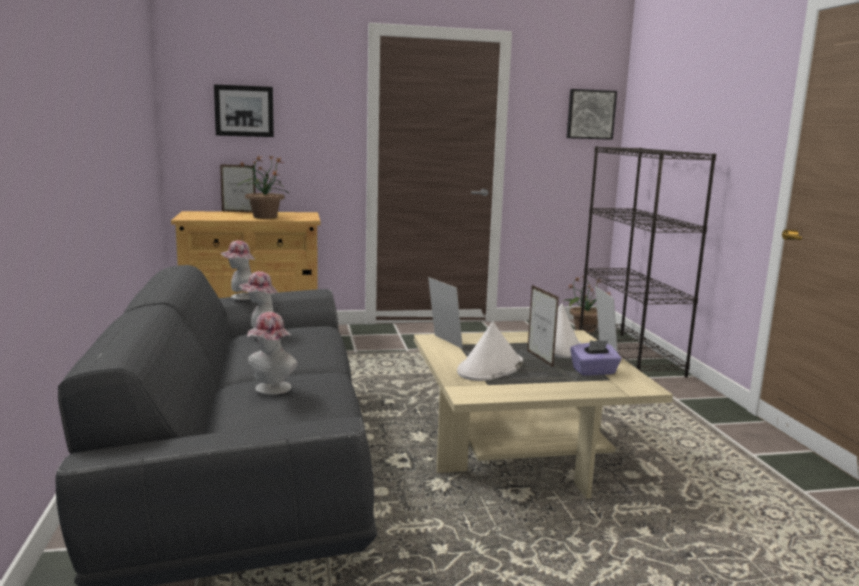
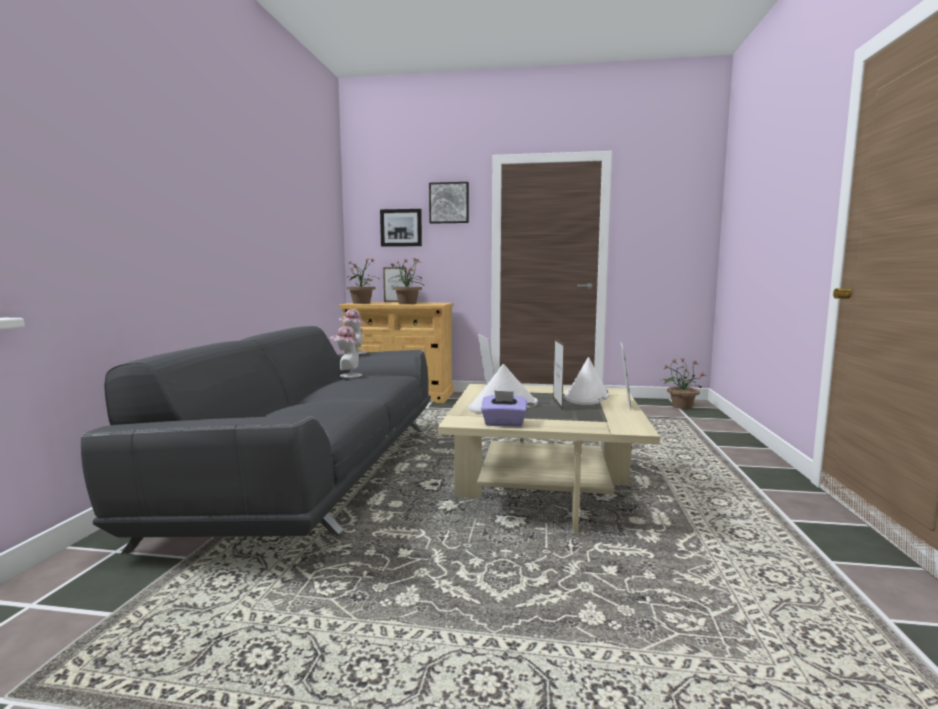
camera: 20 degrees right, 5 degrees down
hat [247,312,297,395] -> none
picture [567,89,617,140] -> picture moved to [429,182,469,224]
purple tissue box [570,340,622,376] -> purple tissue box moved to [481,390,527,427]
black bookcase [579,146,716,378] -> none
none -> potted plant [347,259,378,304]

